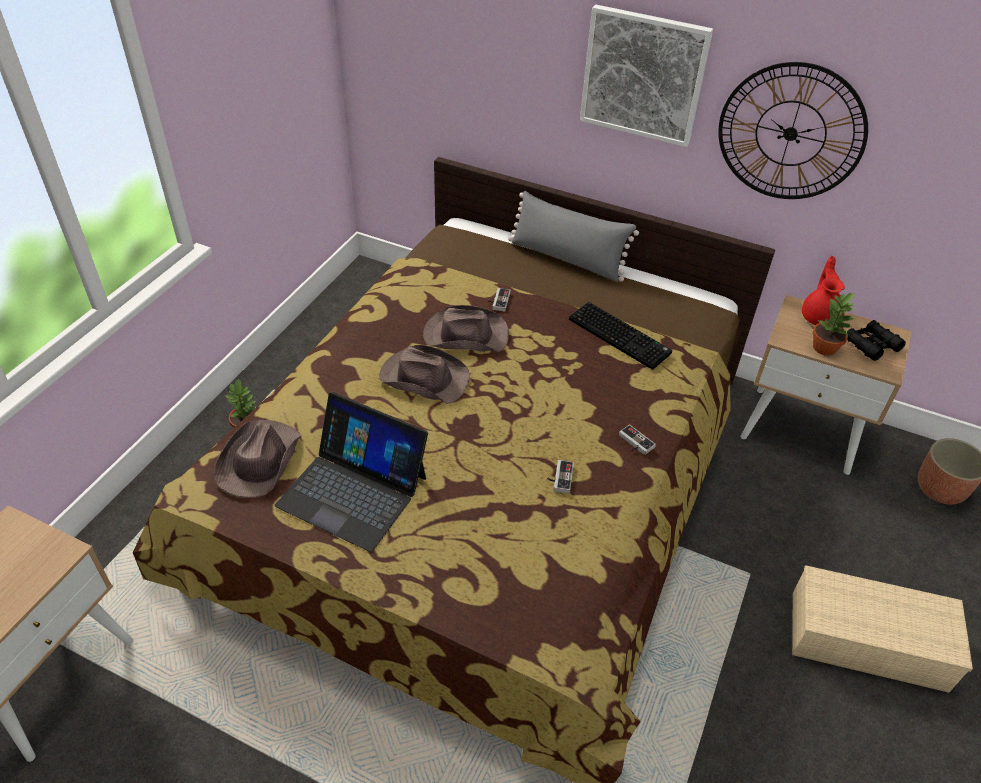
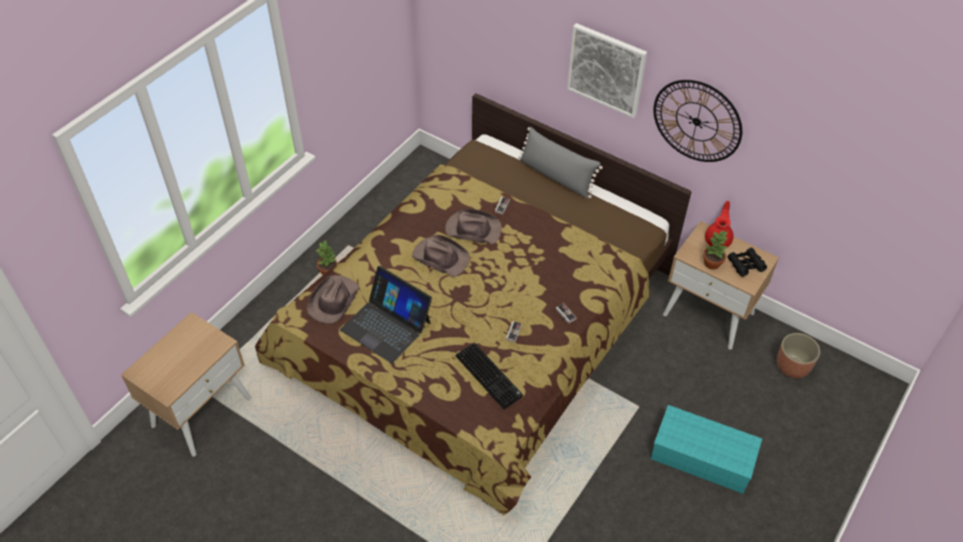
camera: 10 degrees right, 5 degrees up
keyboard [569,302,672,370] -> keyboard moved to [456,343,523,409]
beige storage box [792,565,973,693] -> turquoise storage box [650,405,762,494]

